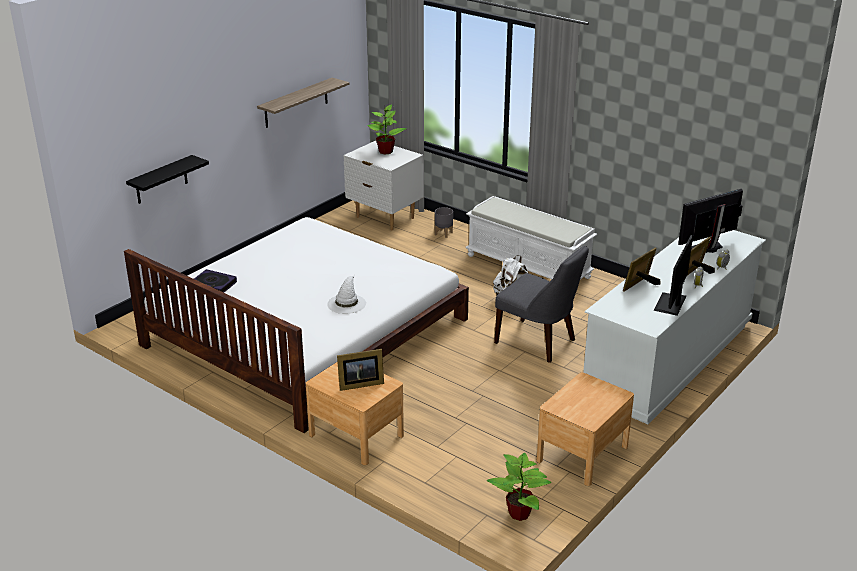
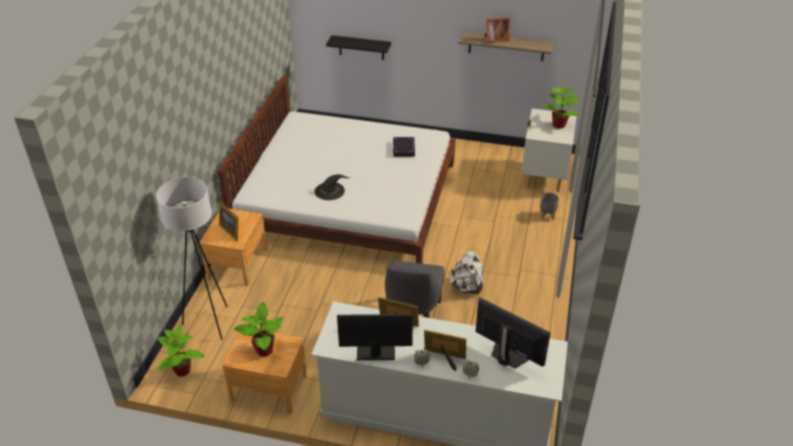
camera: 65 degrees right, 10 degrees up
book [194,269,237,293] -> book moved to [393,137,415,157]
white hat [327,275,366,314] -> black hat [315,174,350,200]
white bench [465,196,597,279] -> none
none -> white floor lamp [156,177,228,340]
none -> potted plant [234,302,283,356]
none -> picture frame [485,17,510,43]

